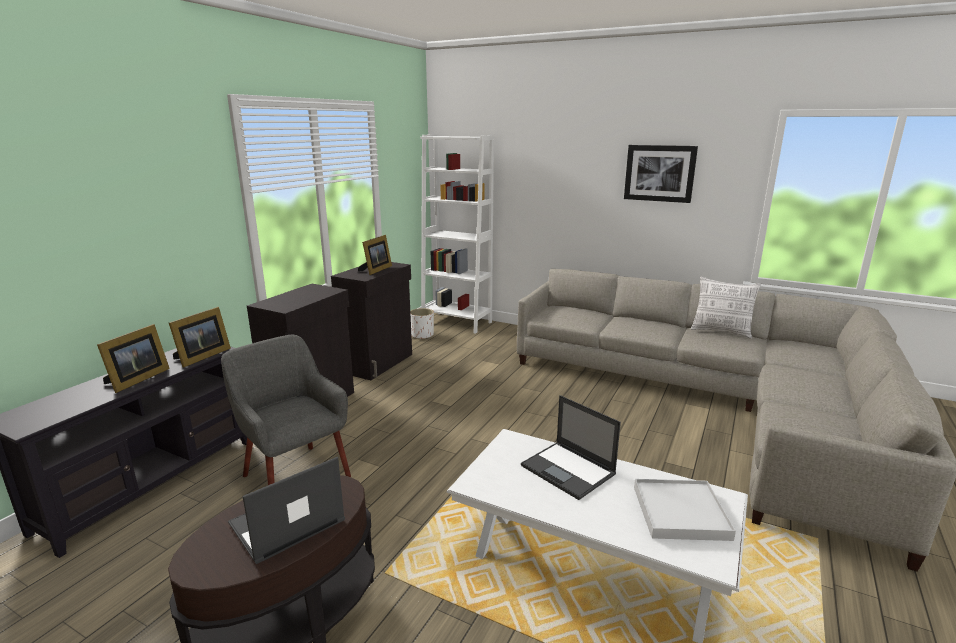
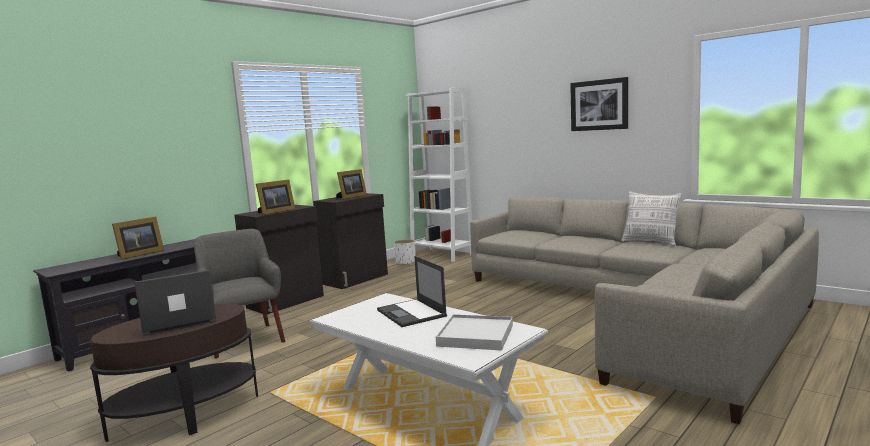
camera: 15 degrees right, 10 degrees down
picture frame [169,307,231,368] -> picture frame moved to [256,179,295,215]

